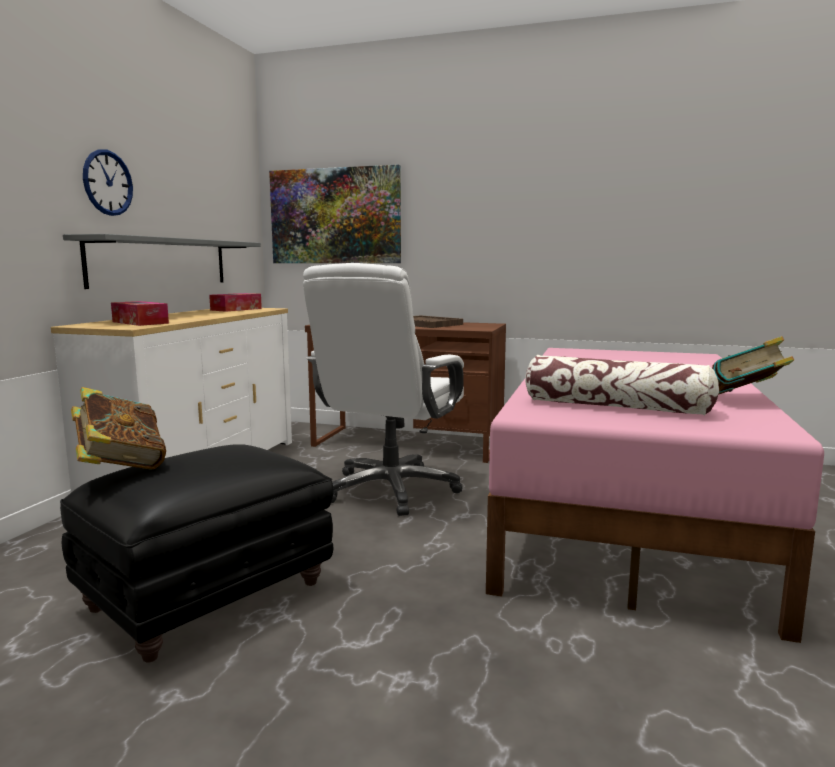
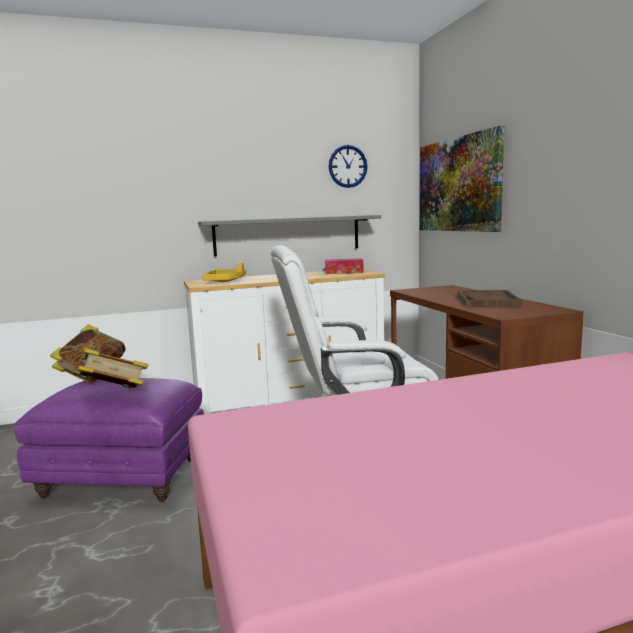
camera: 55 degrees right, 0 degrees up
black ottoman [60,444,334,662] -> purple ottoman [14,378,204,502]
wall clock [83,150,133,216] -> wall clock moved to [329,145,368,188]
tissue box [111,301,169,326] -> yellow tray [203,262,246,282]
pillow [525,355,719,415] -> none
book [712,336,794,395] -> book moved to [74,348,148,388]

